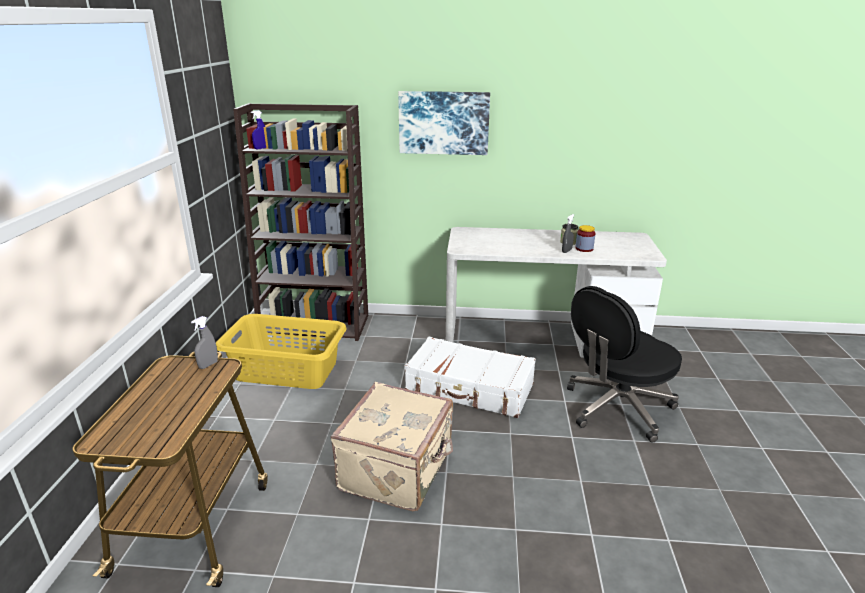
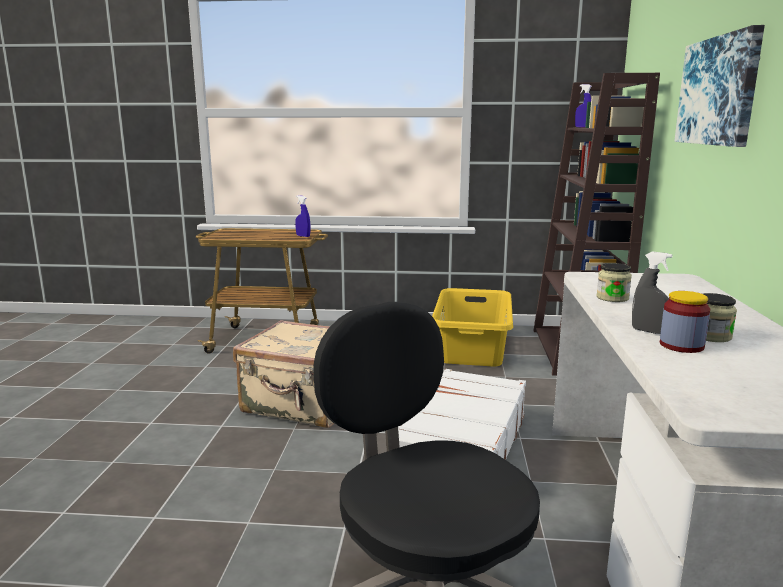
camera: 90 degrees right, 10 degrees down
grey spray bottle [191,316,218,369] -> blue spray bottle [295,195,310,237]
none -> jar [596,263,632,302]

